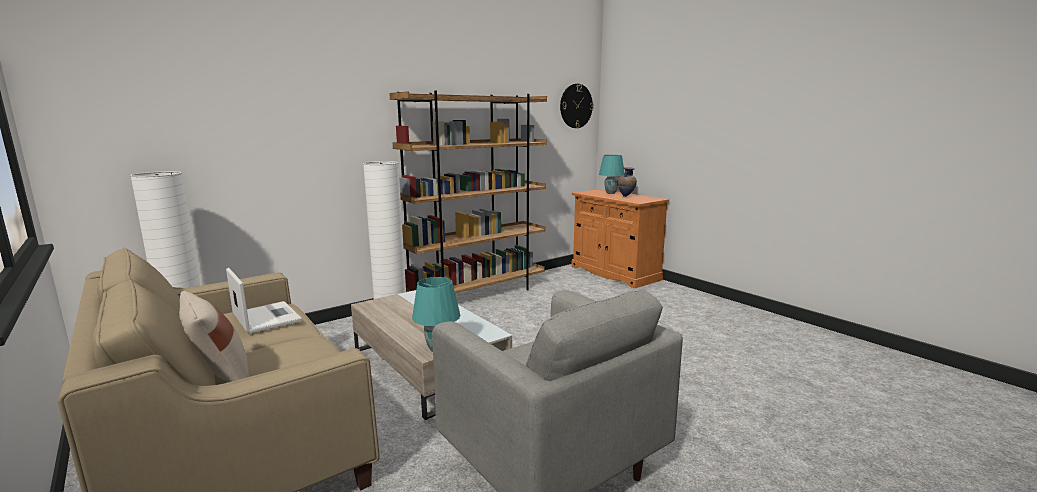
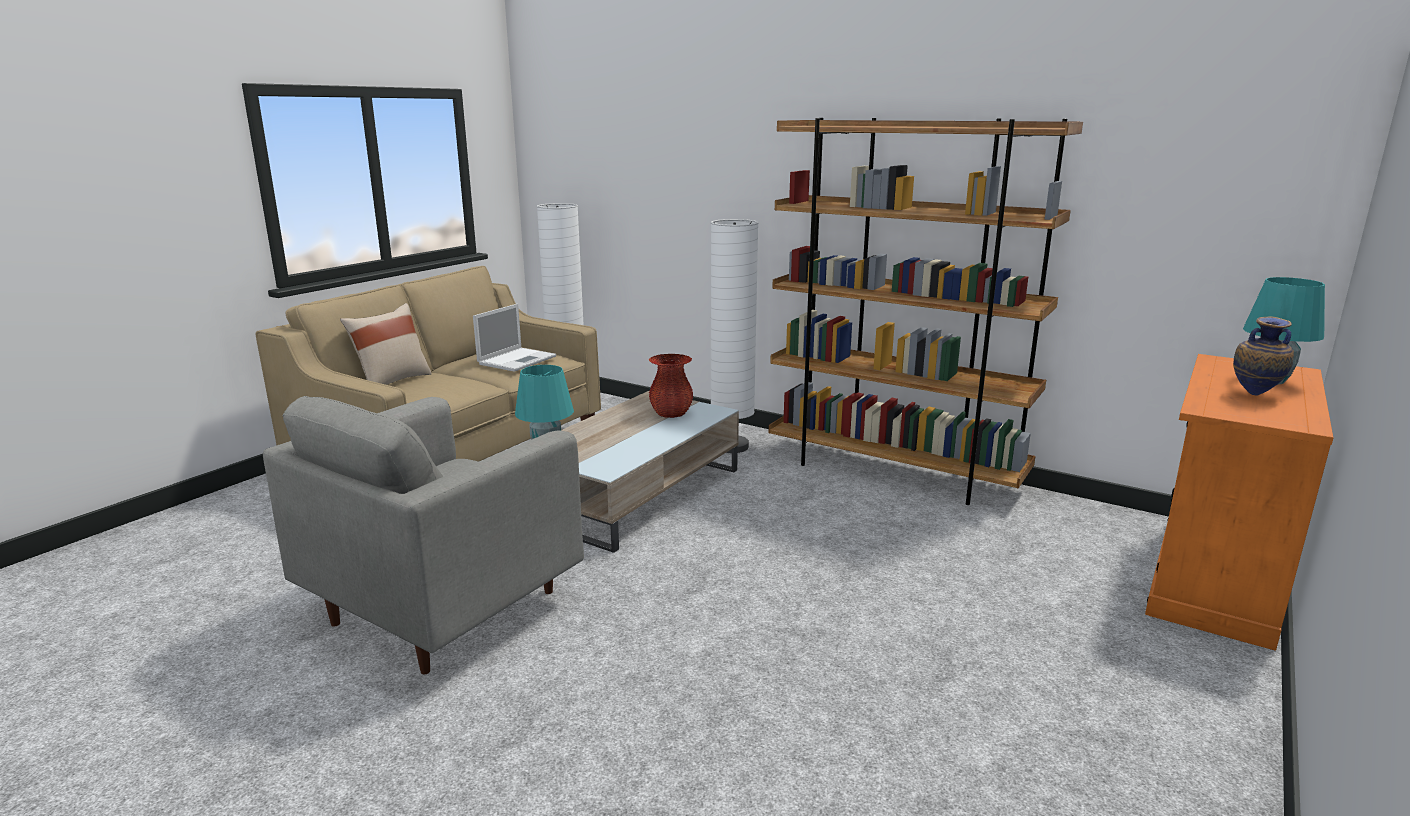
camera: 70 degrees right, 5 degrees up
wall clock [560,84,594,128] -> none
none -> red vase [649,354,693,418]

